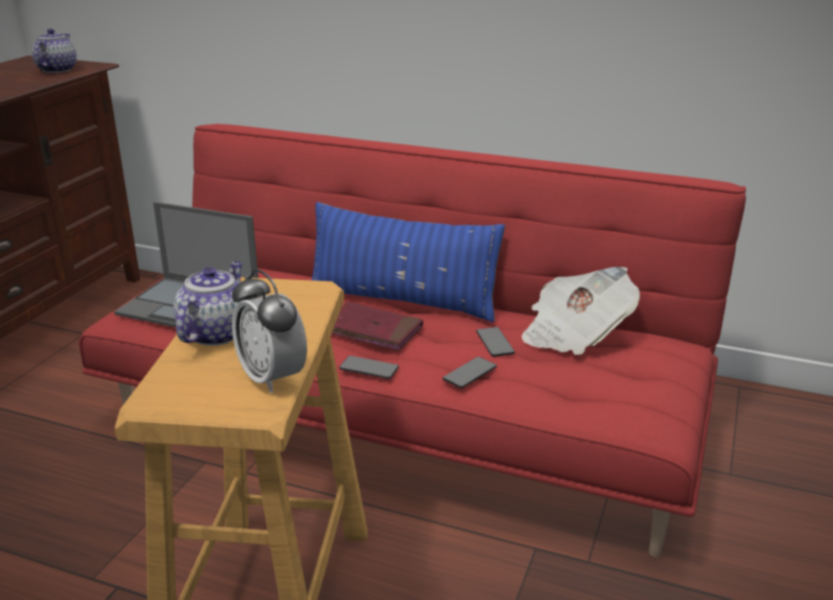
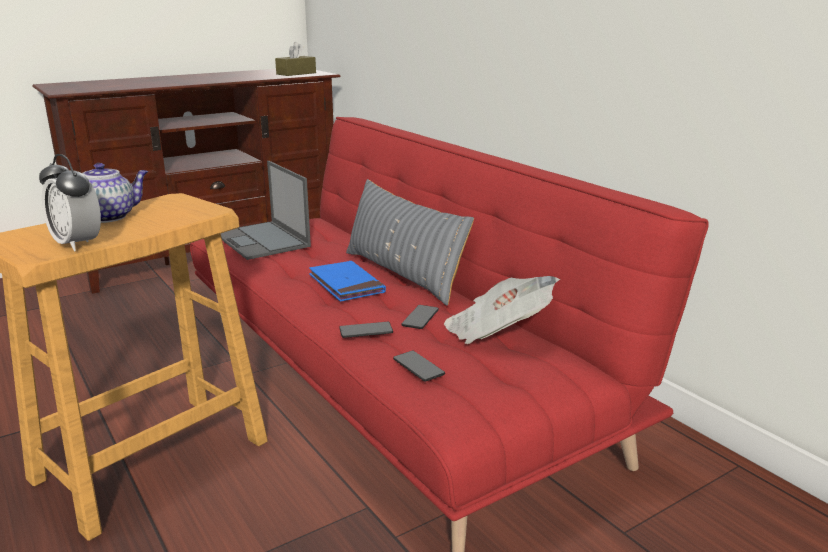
camera: 35 degrees right, 5 degrees down
teapot [32,29,77,73] -> brown tissue box [275,42,316,76]
alarm clock [232,269,307,394] -> alarm clock turned 45 degrees counterclockwise [39,154,101,252]
blue pillow [312,202,505,322] -> grey pillow [346,179,474,306]
red book [332,302,423,351] -> blue book [309,261,386,302]
phone [339,356,399,379] -> phone moved to [393,351,445,382]

